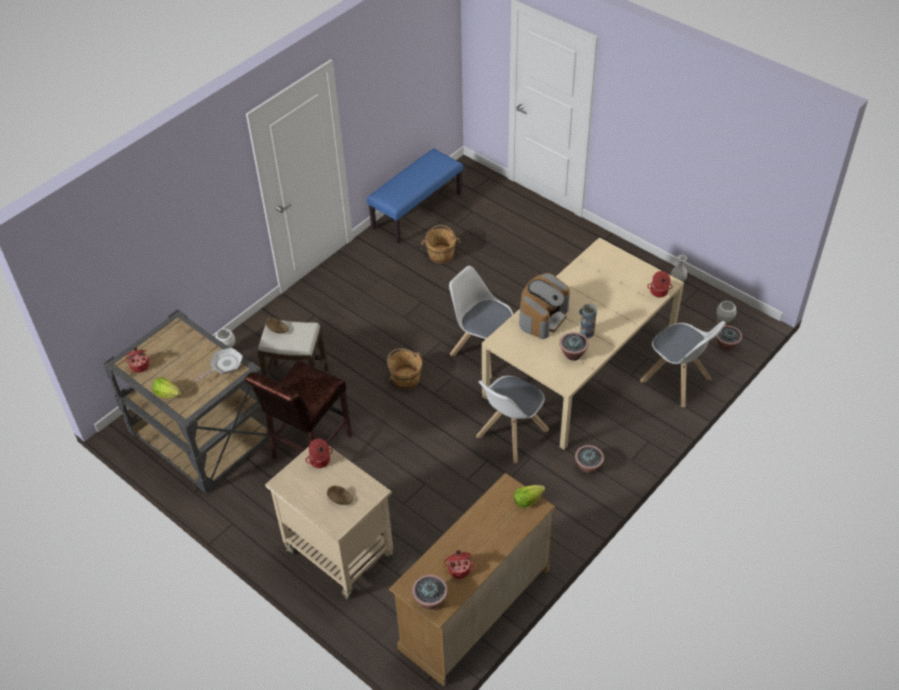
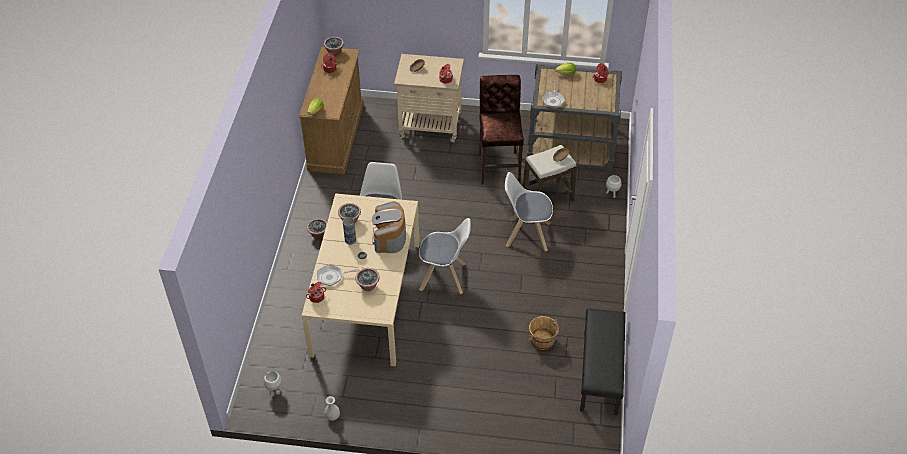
camera: 145 degrees right, 0 degrees up
blue bench [367,148,463,244] -> black bench [580,308,626,415]
brown bucket [387,348,422,390] -> none
chair [640,321,725,407] -> chair moved to [505,172,553,252]
potted plant [716,325,742,351] -> potted plant moved to [355,268,380,291]
none -> frying pan [317,265,359,286]

